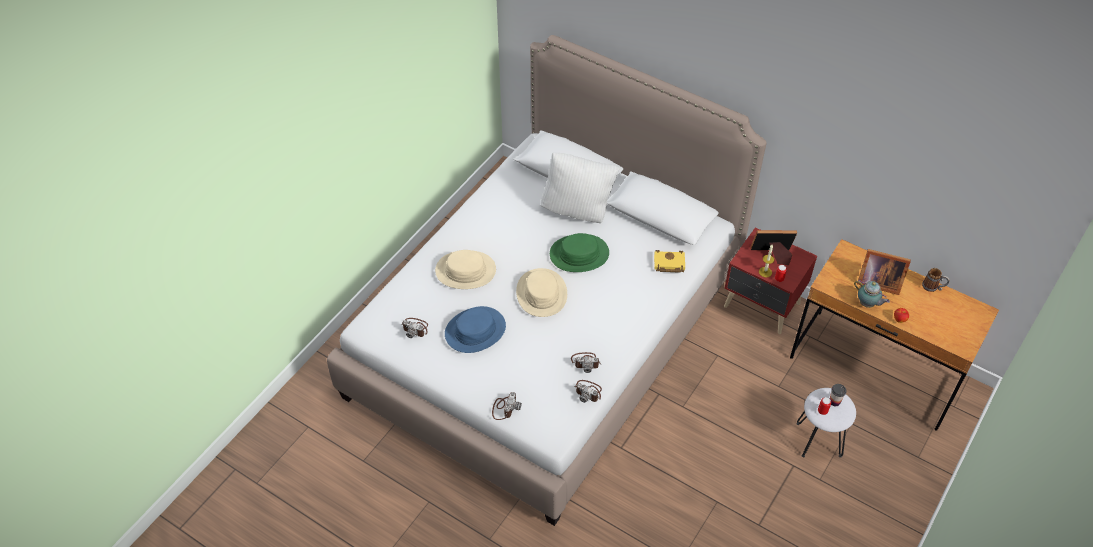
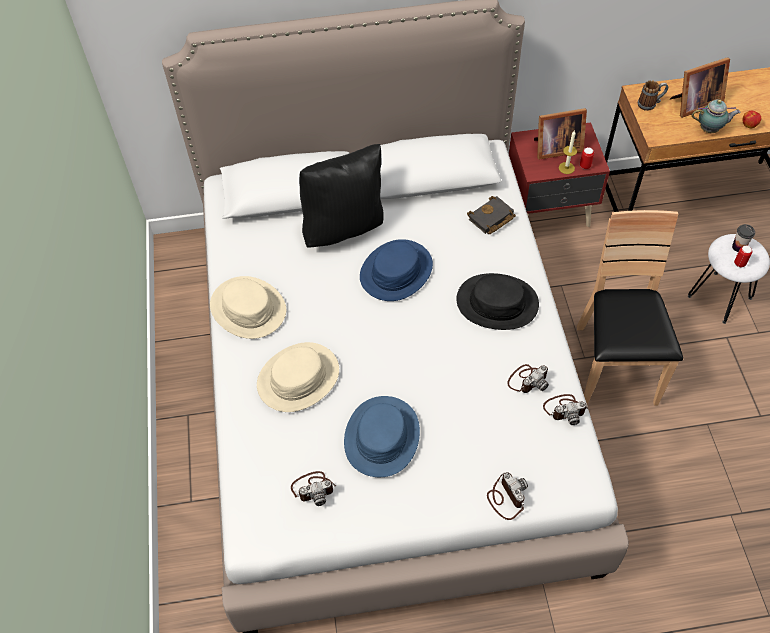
camera: 40 degrees left, 5 degrees up
beige hat [516,268,567,317] -> beige hat moved to [210,276,286,339]
white pillow [540,152,620,223] -> black pillow [299,144,383,248]
green hat [550,233,609,272] -> blue hat [360,239,433,301]
yellow book [654,250,685,272] -> black book [467,196,516,234]
picture frame [750,230,797,265] -> picture frame turned 150 degrees counterclockwise [534,108,587,160]
mug [922,268,950,292] -> mug moved to [638,80,668,111]
none -> black hat [456,273,539,330]
none -> brown chair [577,210,683,406]

